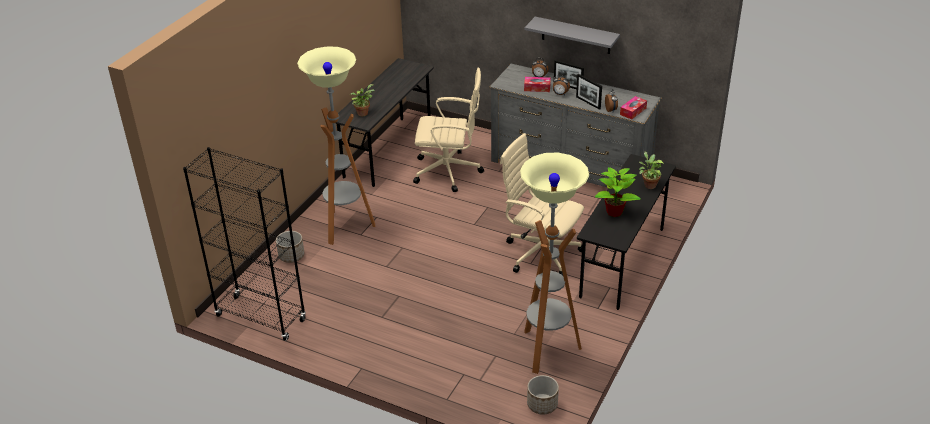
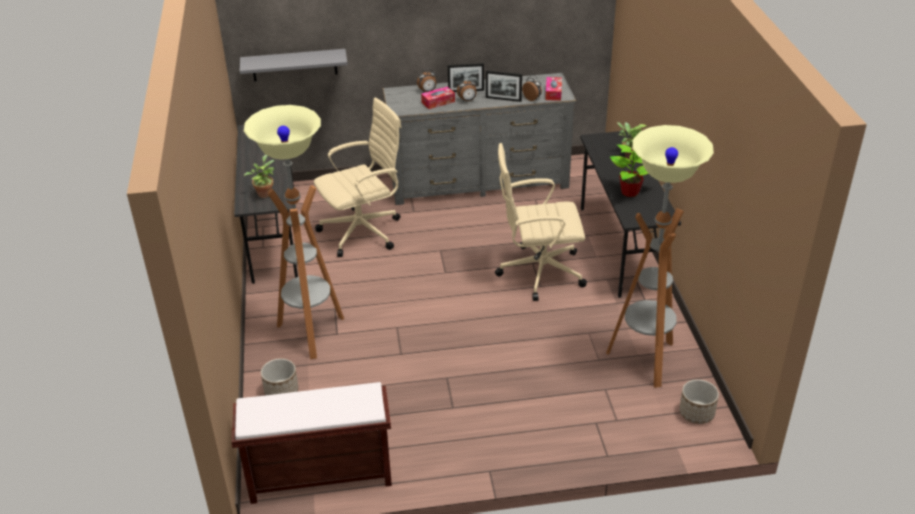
camera: 35 degrees left, 0 degrees up
black bookcase [183,147,306,341] -> brown bench [231,382,392,504]
grey shelf [525,17,620,54] -> grey shelf moved to [240,49,348,81]

